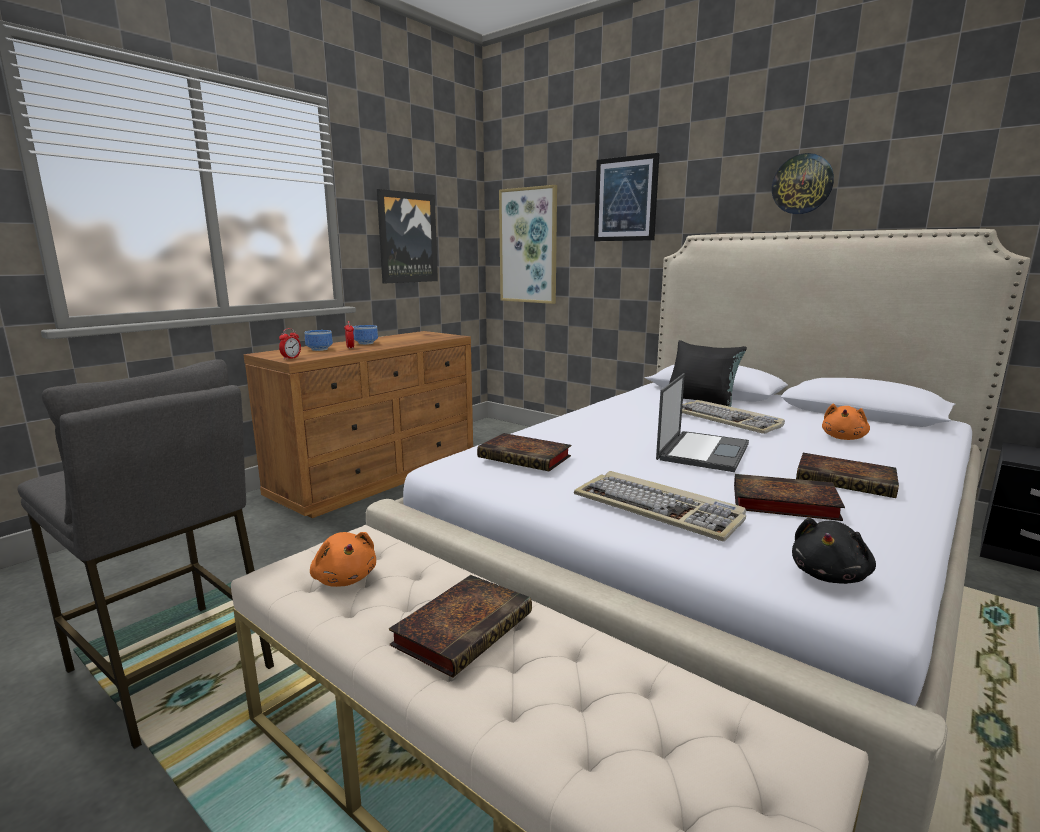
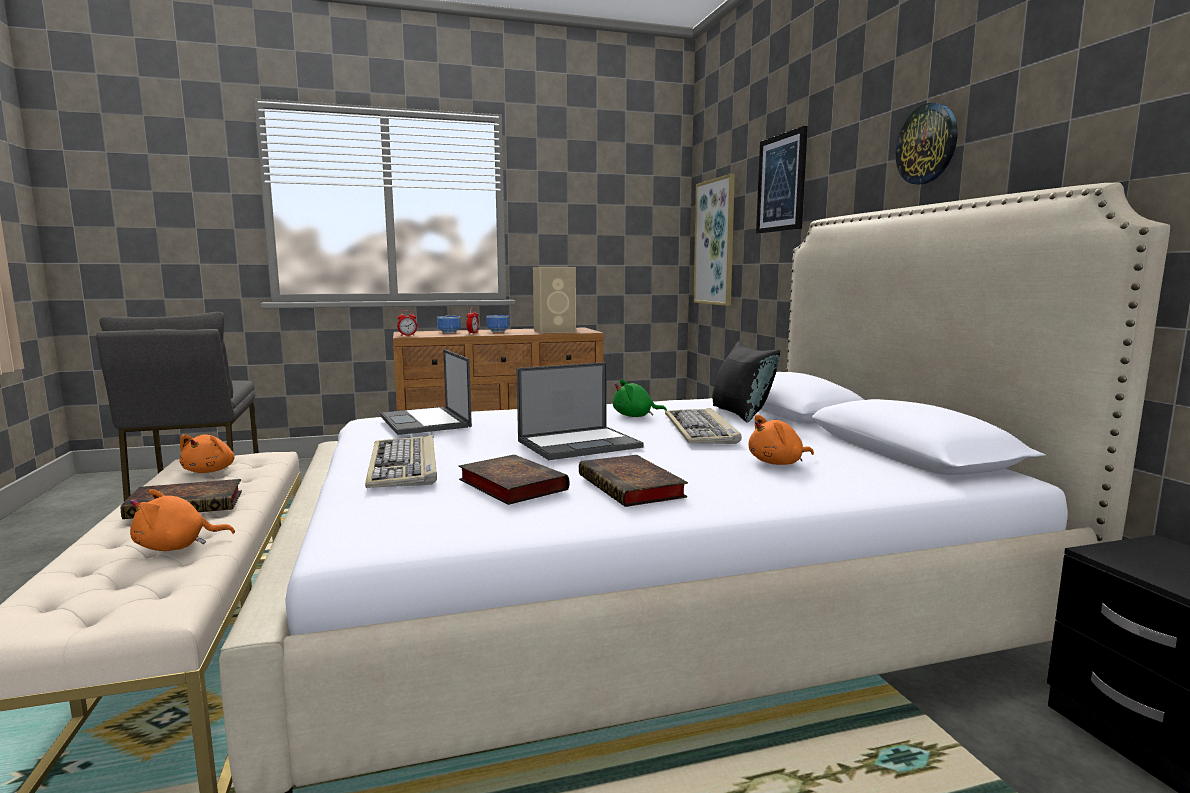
camera: 35 degrees right, 5 degrees down
picture [377,189,438,283] -> none
book [477,433,571,471] -> laptop [380,349,472,435]
black plush toy [792,518,876,584] -> none
none -> orange plush toy [130,489,235,551]
none -> beige speaker [533,267,576,333]
none -> green plush toy [613,379,667,417]

